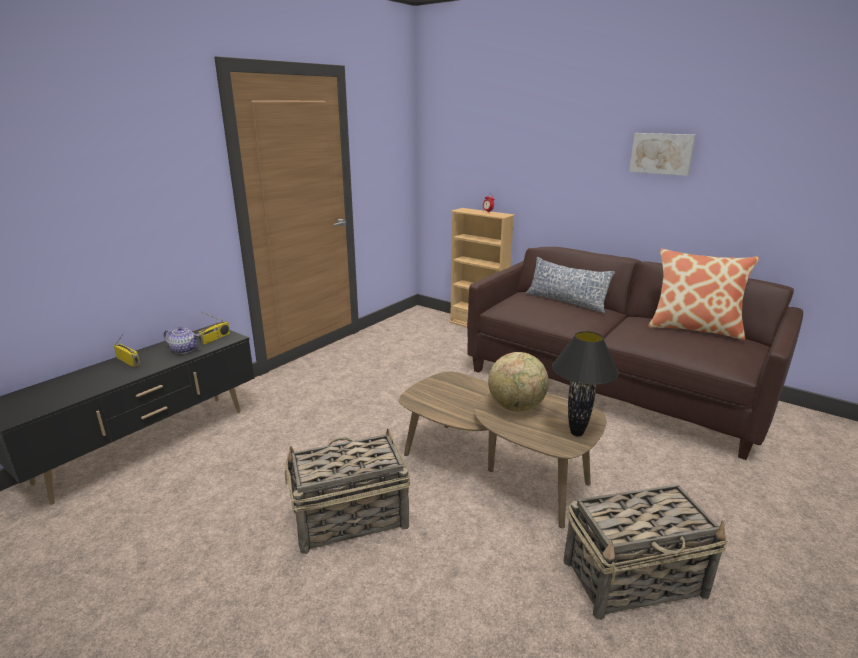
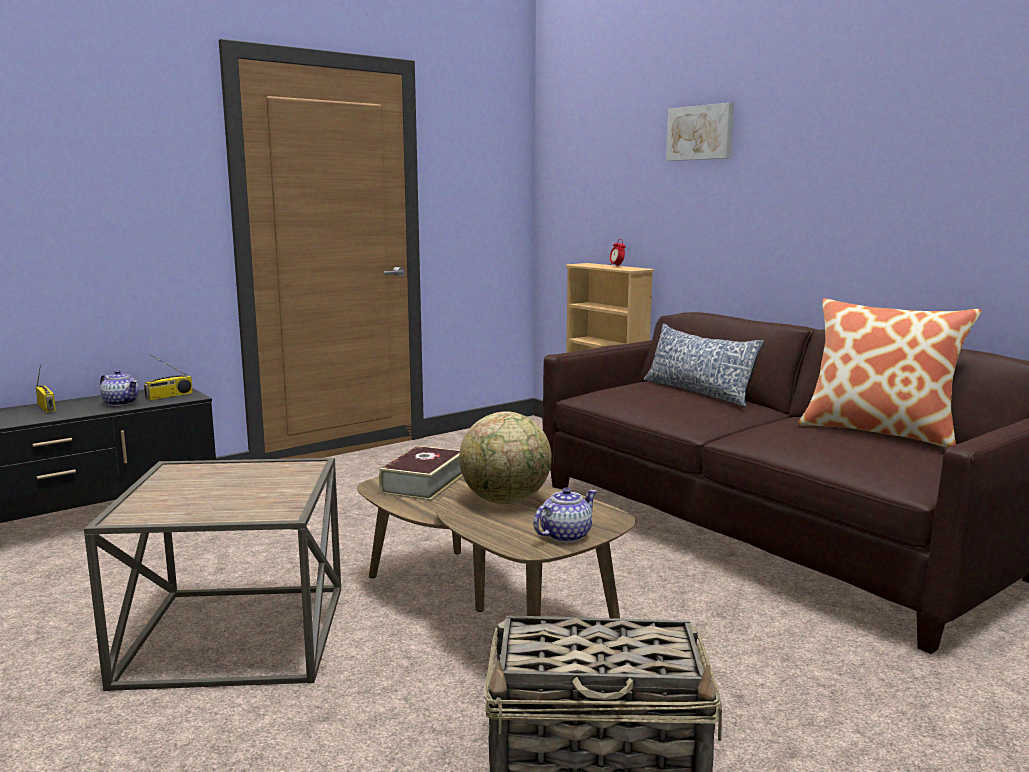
camera: 15 degrees right, 10 degrees down
basket [285,428,410,554] -> brown side table [84,458,341,691]
black table lamp [552,331,619,436] -> teapot [533,487,597,543]
picture [629,133,696,176] -> picture moved to [666,102,734,161]
none -> book [379,446,463,501]

